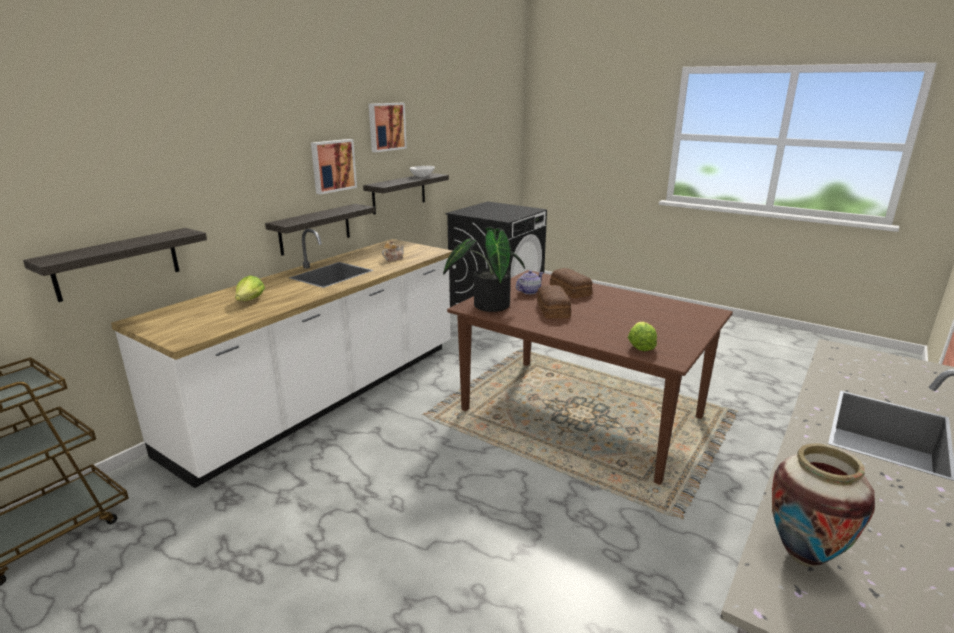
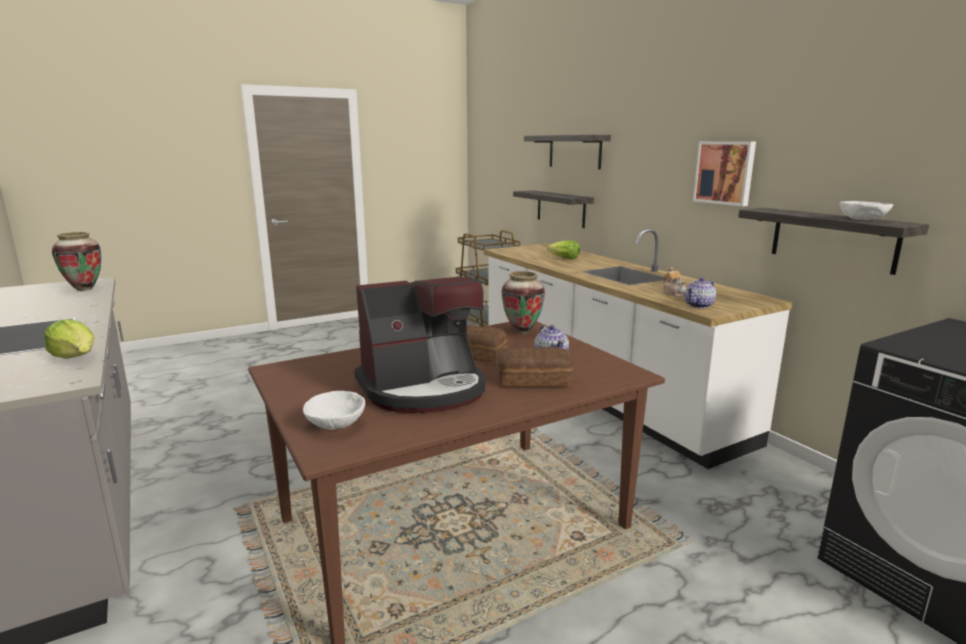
camera: 115 degrees right, 5 degrees down
shelf [265,204,375,256] -> shelf moved to [524,135,611,169]
picture [369,103,407,152] -> none
potted plant [443,227,525,312] -> vase [502,271,545,334]
lettuce [628,322,657,351] -> lettuce moved to [44,319,95,359]
none -> white bowl [303,391,365,430]
none -> coffee machine [354,276,485,413]
none -> teapot [684,277,716,308]

